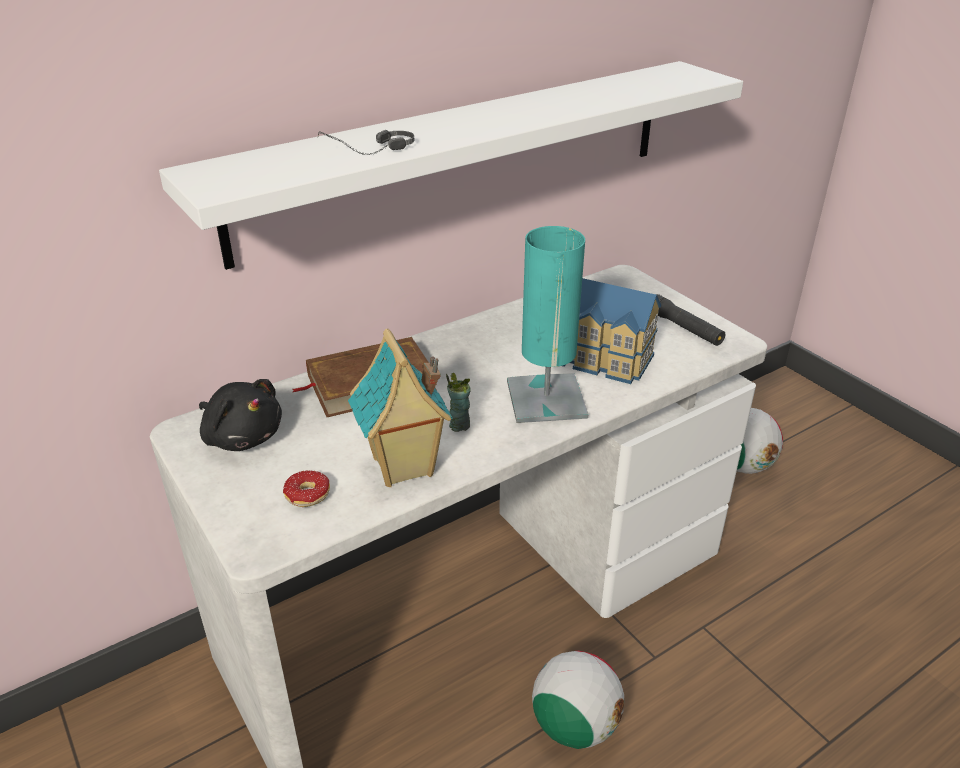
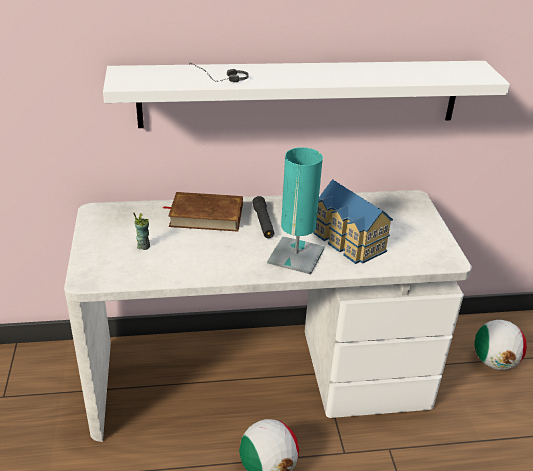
camera: 25 degrees right, 0 degrees up
black plush toy [199,379,282,451] -> none
donut [283,470,331,507] -> none
toy house [348,328,453,487] -> none
cup [446,372,471,432] -> cup moved to [133,212,150,250]
black flashlight [657,294,725,346] -> black flashlight moved to [252,196,274,238]

